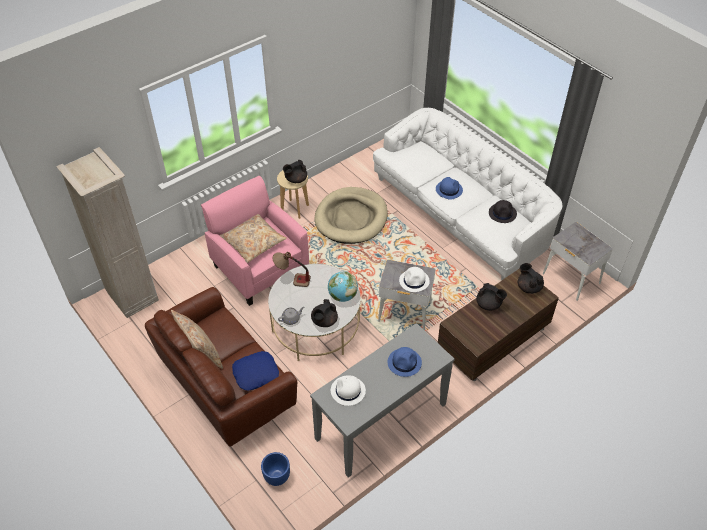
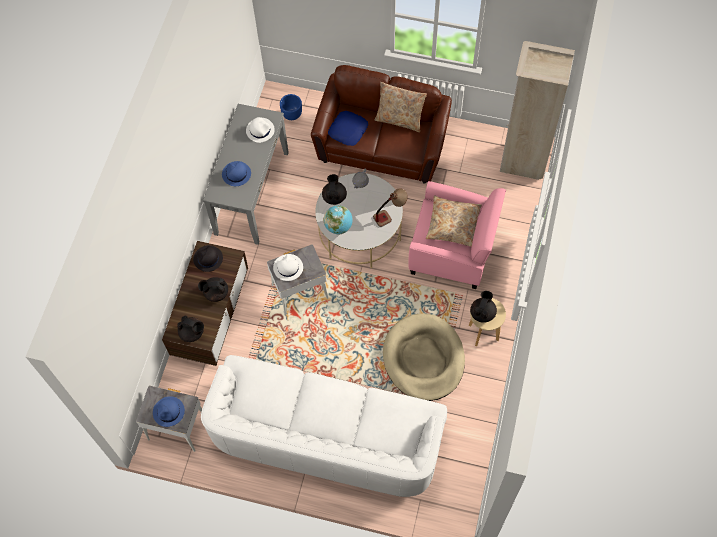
camera: 145 degrees right, 15 degrees up
blue hat [436,177,463,200] -> blue hat moved to [153,396,185,427]
black hat [489,200,517,223] -> black hat moved to [193,245,223,272]

